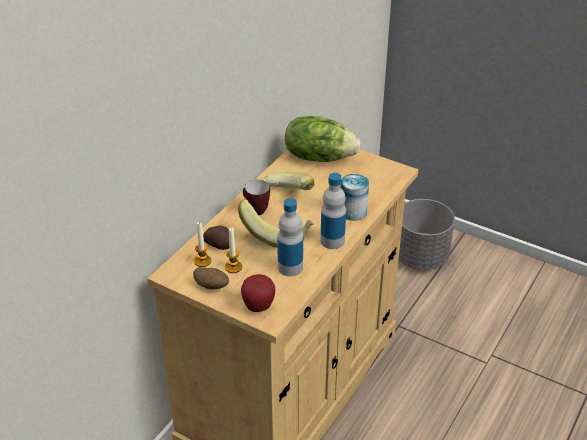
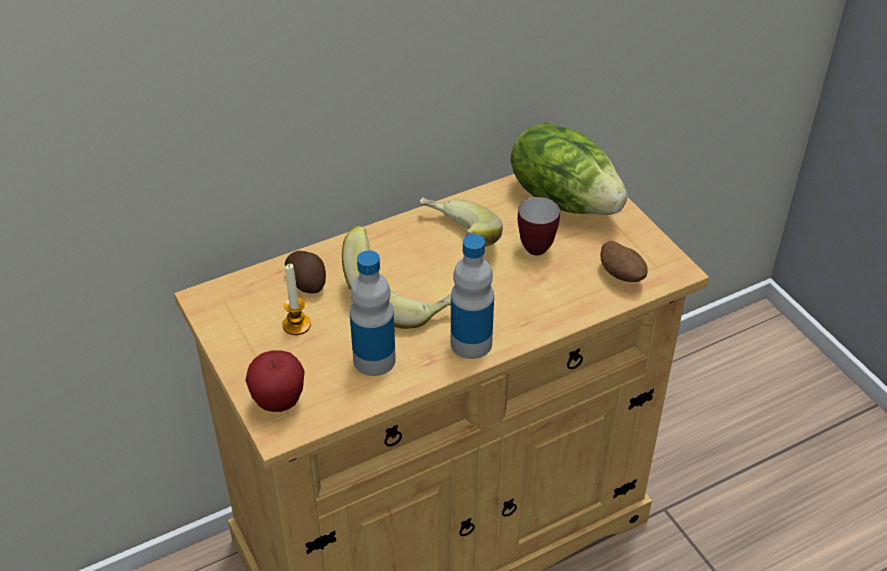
camera: 30 degrees right, 5 degrees up
potato [193,267,229,289] -> potato moved to [600,241,648,282]
candle [194,222,211,267] -> none
mug [243,180,270,215] -> mug moved to [518,197,560,255]
can [340,174,369,221] -> none
grey planter [399,199,455,270] -> none

